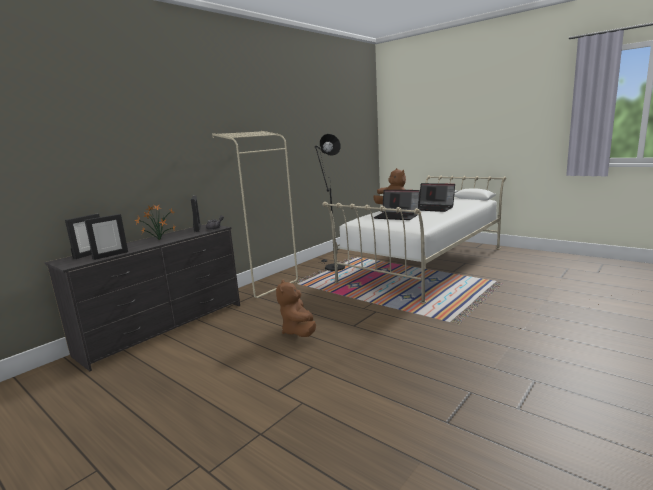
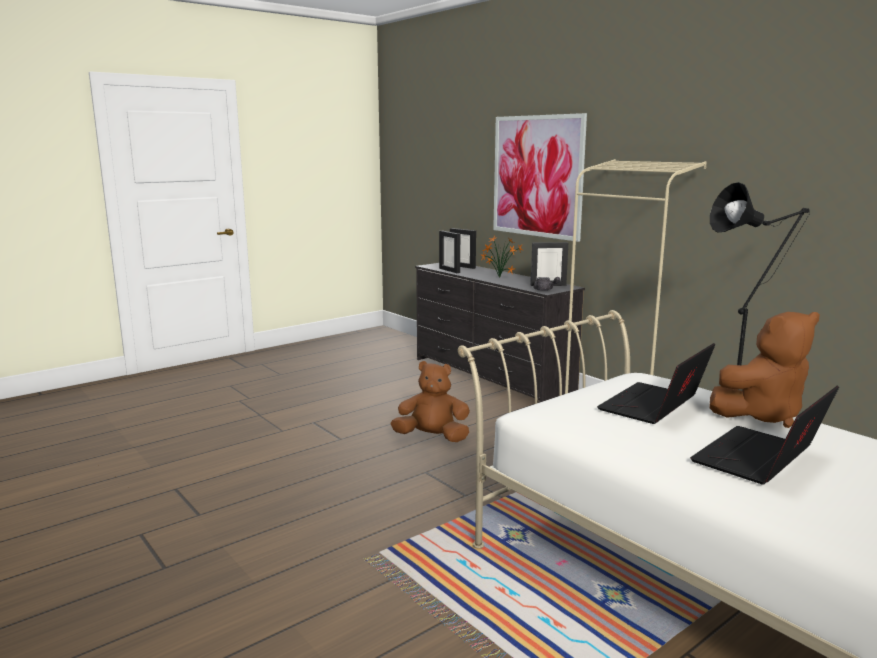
camera: 100 degrees right, 0 degrees up
none -> picture [493,113,587,242]

